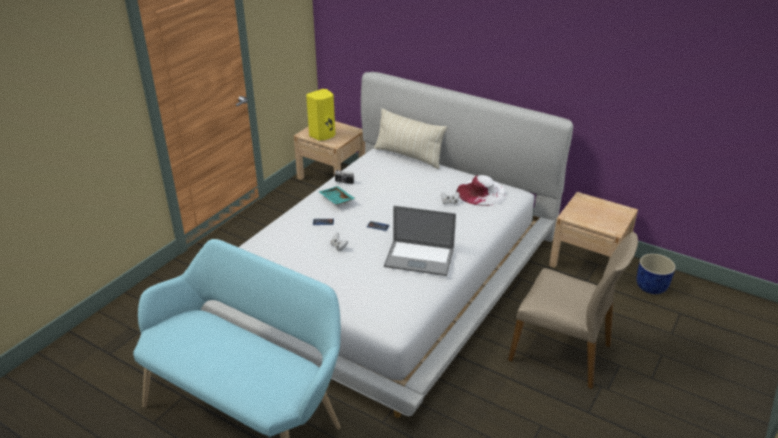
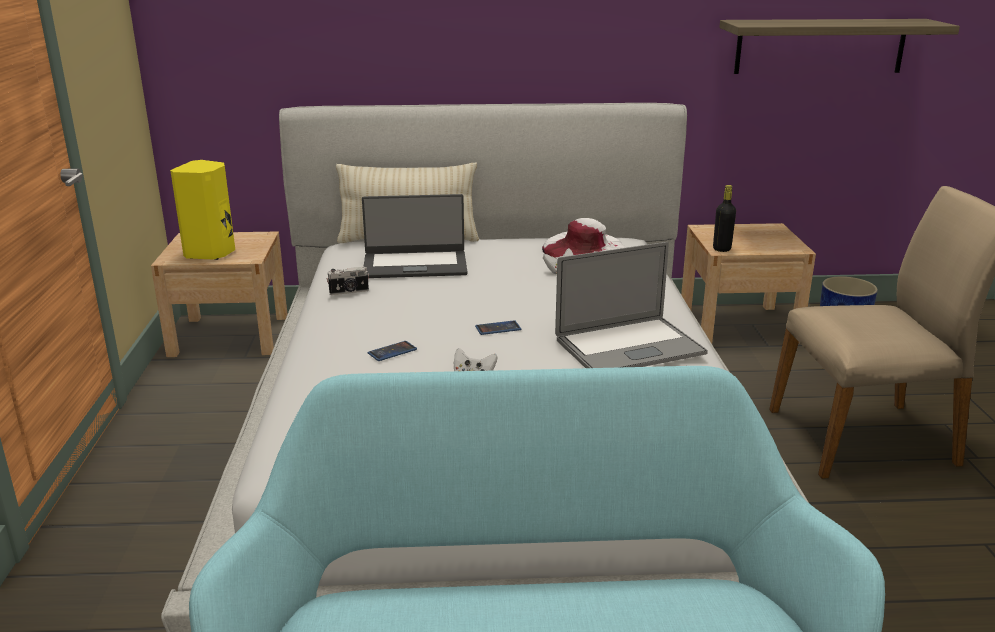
camera: 35 degrees left, 10 degrees down
turquoise tray [318,186,356,205] -> none
none -> laptop [362,194,467,278]
none -> black bottle [713,185,736,252]
none -> shelf [719,19,960,74]

